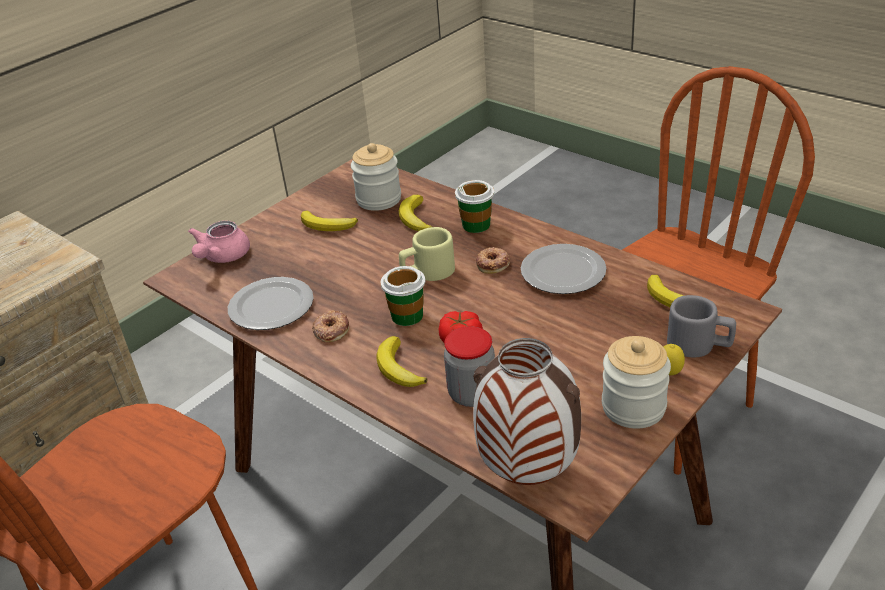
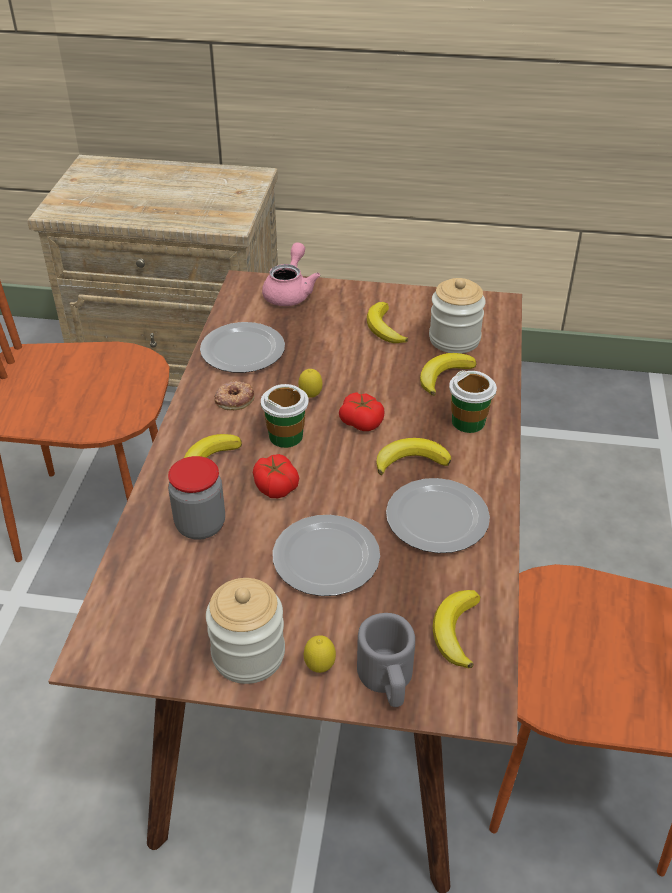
camera: 55 degrees right, 5 degrees up
pink teapot [188,221,250,263] -> pink teapot turned 120 degrees clockwise [262,243,320,306]
beige mug [399,227,455,281] -> tomato [339,392,385,431]
vase [473,338,581,485] -> none
donut [476,247,510,274] -> banana [376,438,451,475]
none -> plate [273,515,380,596]
none -> lemon [298,369,323,398]

